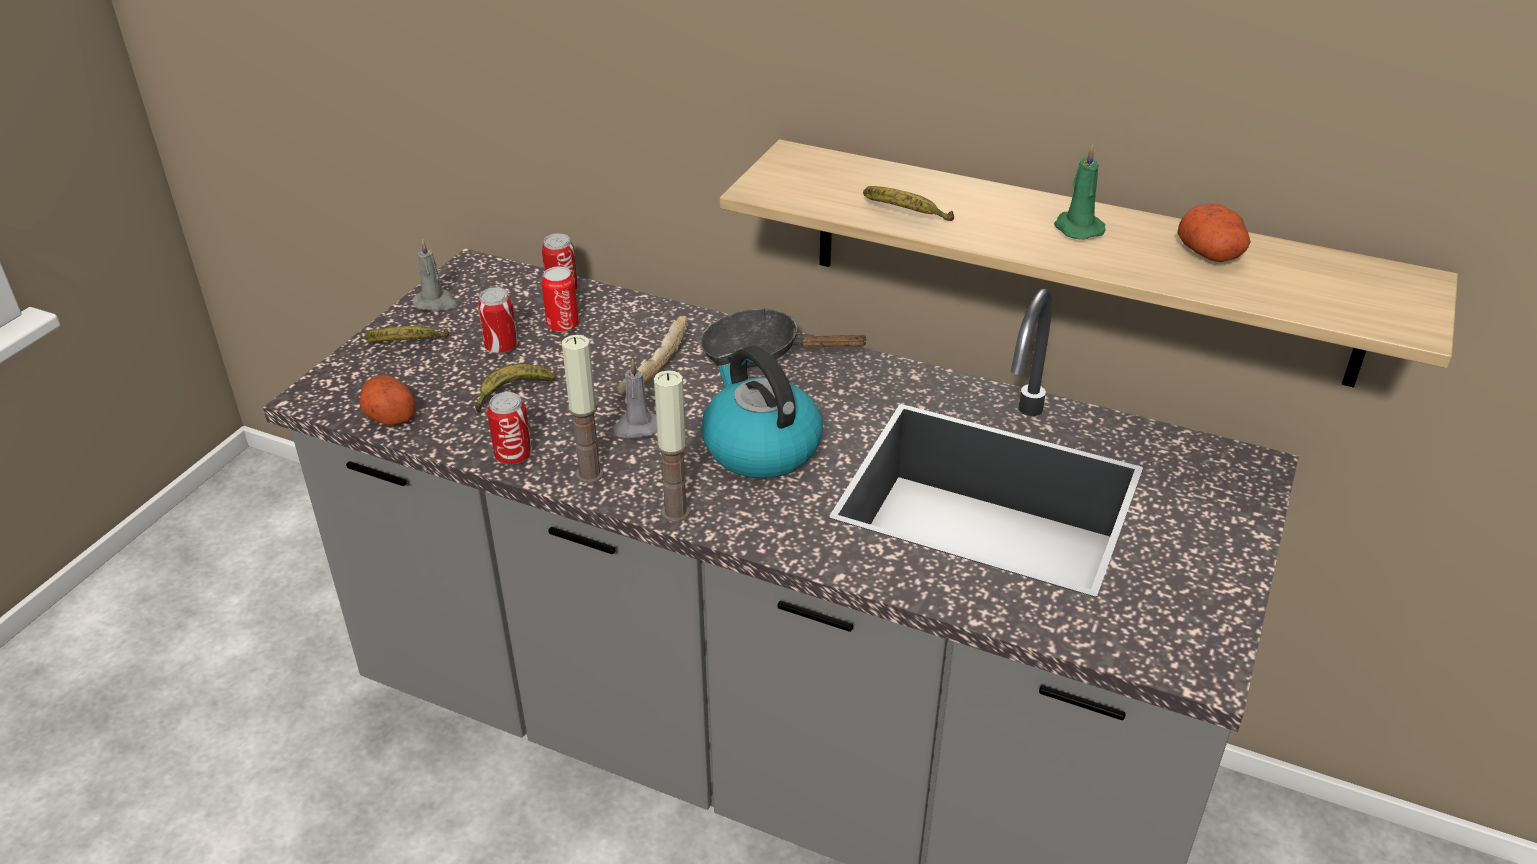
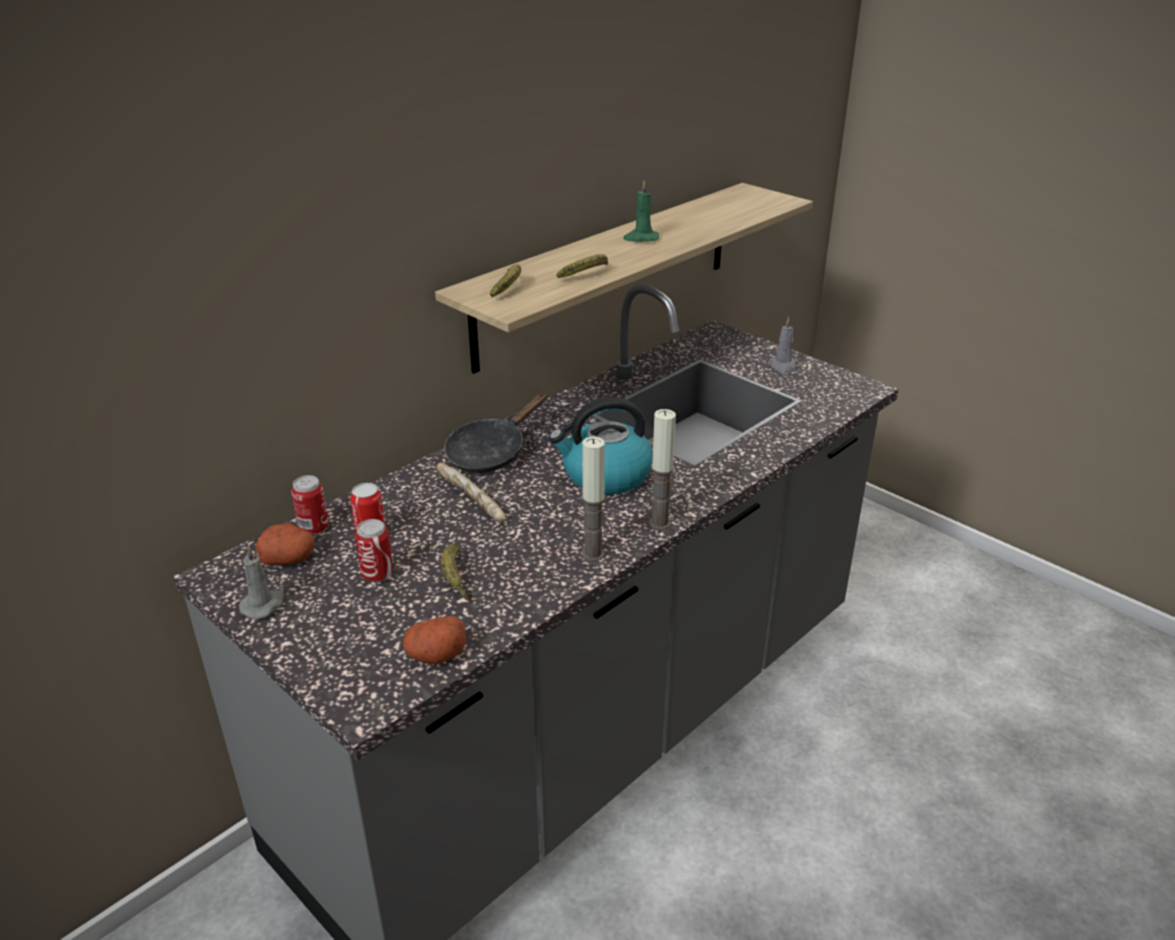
camera: 70 degrees left, 5 degrees down
banana [364,326,449,342] -> banana moved to [490,264,521,297]
can [487,392,532,465] -> none
grey candle [610,358,657,439] -> grey candle moved to [769,317,796,374]
potato [1177,204,1251,262] -> potato moved to [256,524,315,565]

